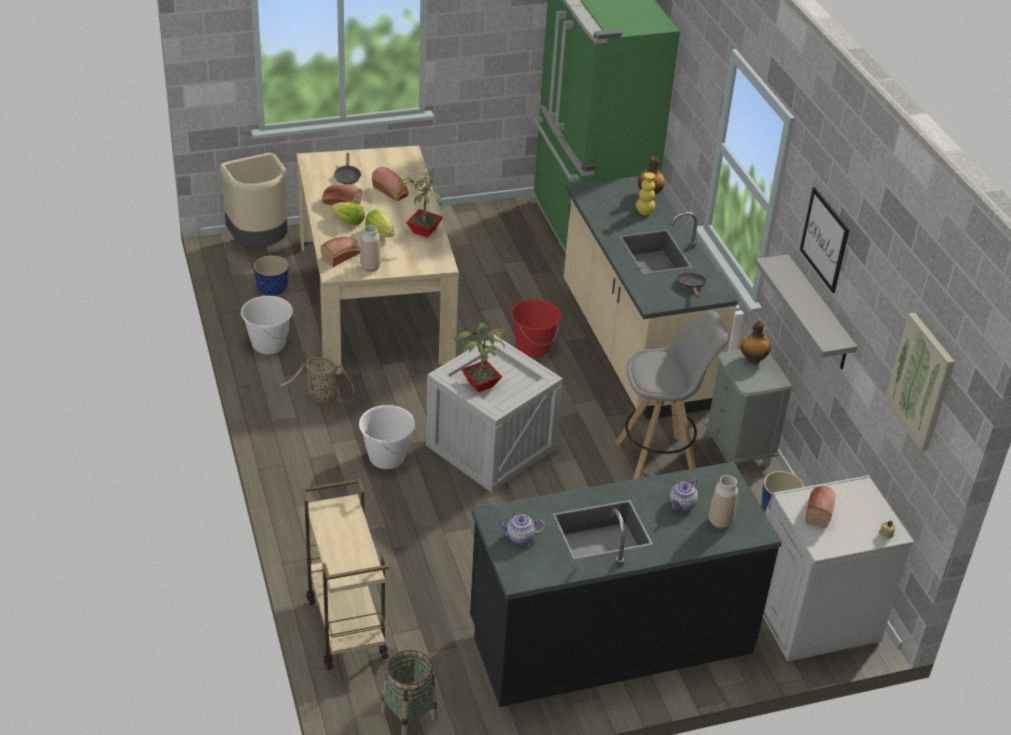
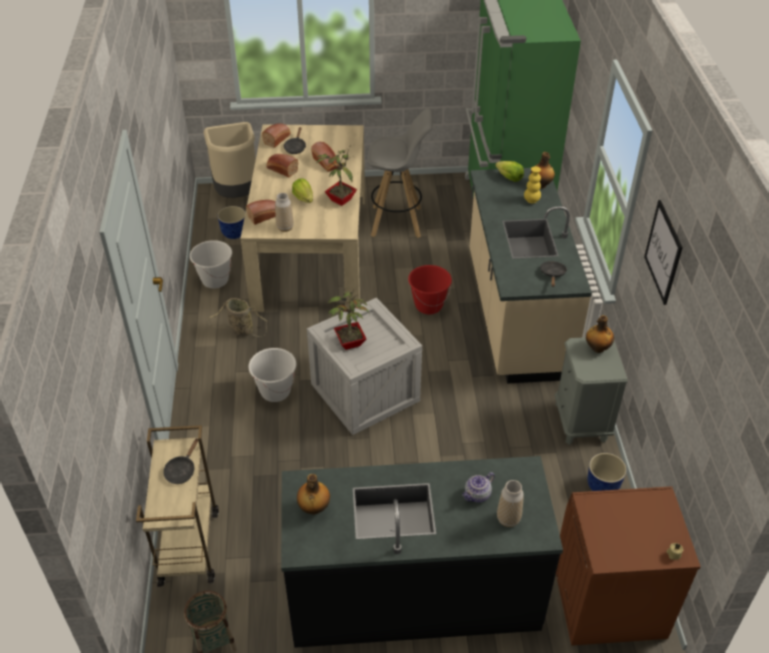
camera: 15 degrees right, 5 degrees up
lettuce [331,202,365,226] -> lettuce moved to [495,161,524,182]
teapot [498,514,545,545] -> bottle [297,474,330,515]
grey stool [615,310,730,479] -> grey stool moved to [368,109,433,238]
grey shelf [755,254,858,369] -> none
white washing machine [763,475,914,662] -> brown washing machine [556,486,701,646]
bread [805,486,835,528] -> bread moved to [262,123,291,148]
picture [884,312,955,452] -> none
none -> black frying pan [163,438,198,484]

